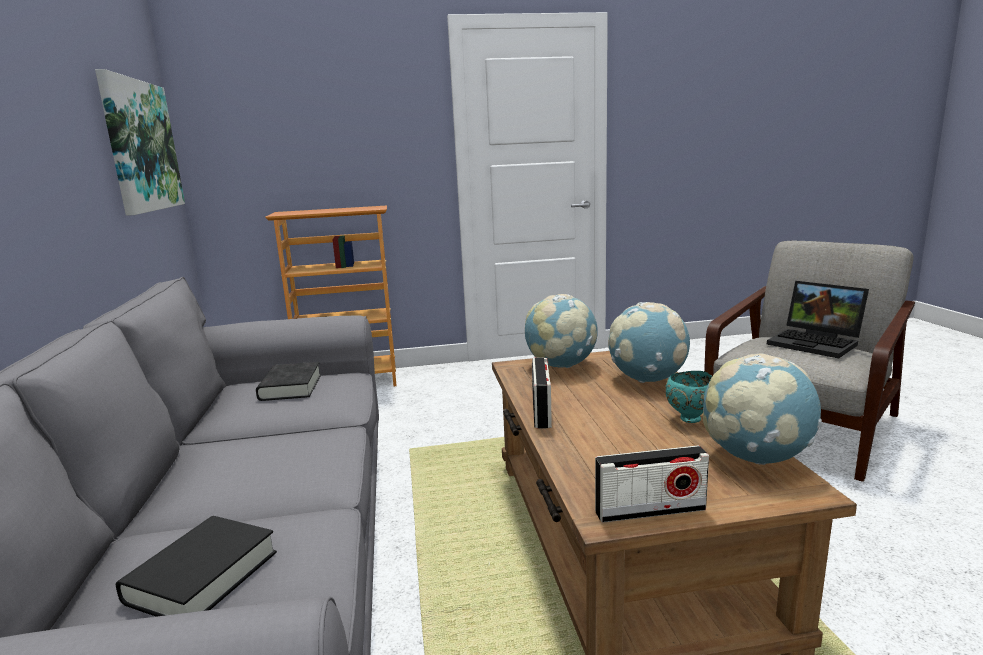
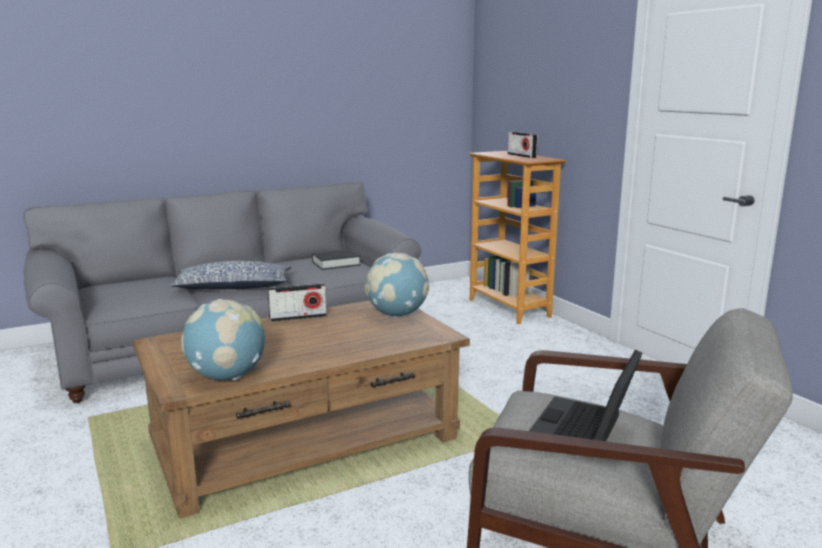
camera: 70 degrees right, 0 degrees up
picture [95,69,185,216] -> none
black book [116,516,277,617] -> none
radio [595,445,709,523] -> radio moved to [508,132,538,158]
globe [608,302,690,383] -> none
turquoise bowl [665,371,712,423] -> none
none -> pillow [170,261,292,289]

